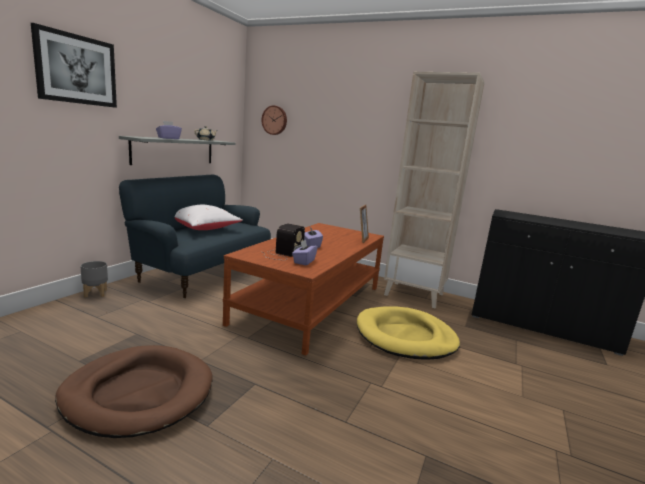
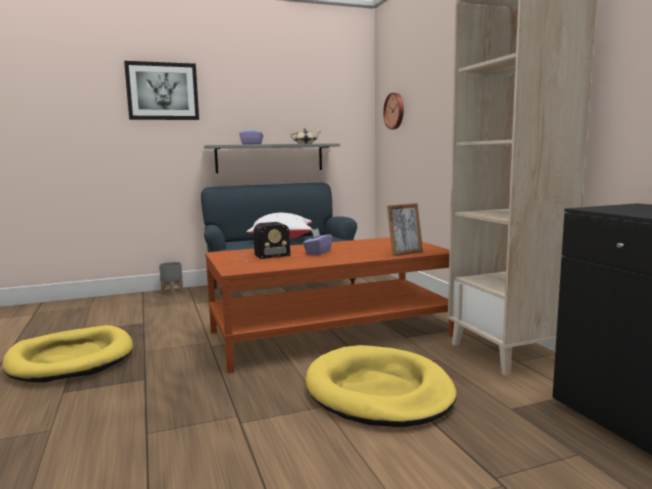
camera: 45 degrees right, 5 degrees down
brown dog bed [55,345,213,438] -> yellow dog bed [2,325,133,382]
purple tissue box [292,239,318,265] -> none

